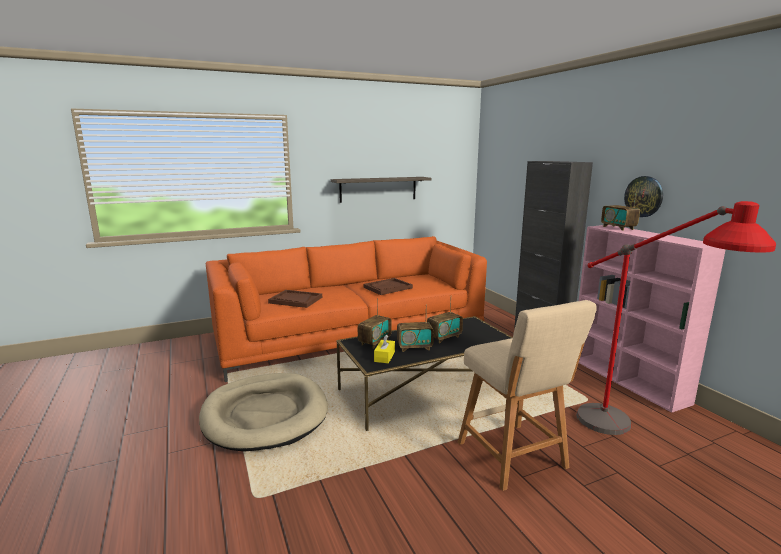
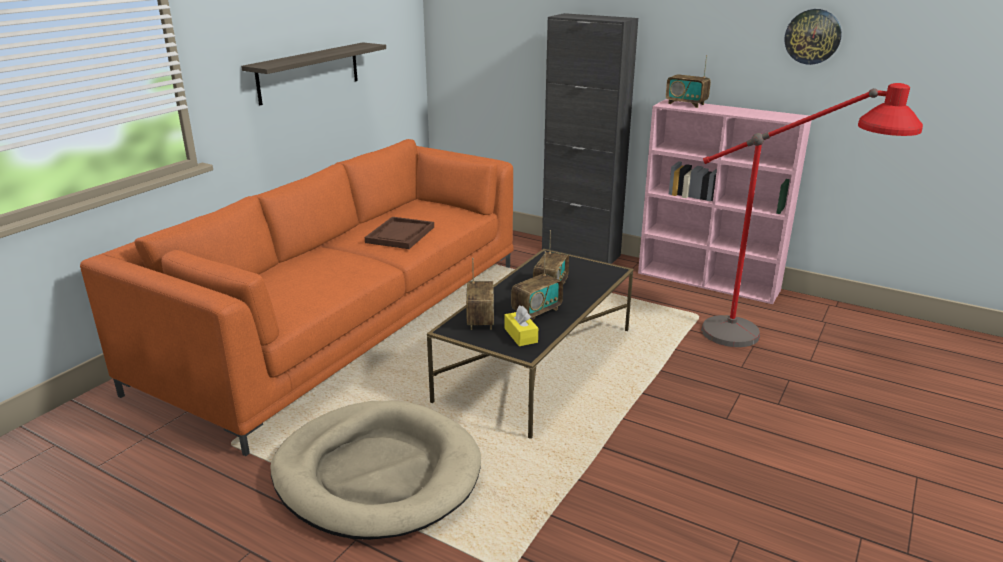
camera: 35 degrees left, 10 degrees up
brown tray [268,290,322,308] -> none
beige stool [458,300,597,491] -> none
wall clock [624,176,663,217] -> wall clock moved to [784,9,842,65]

